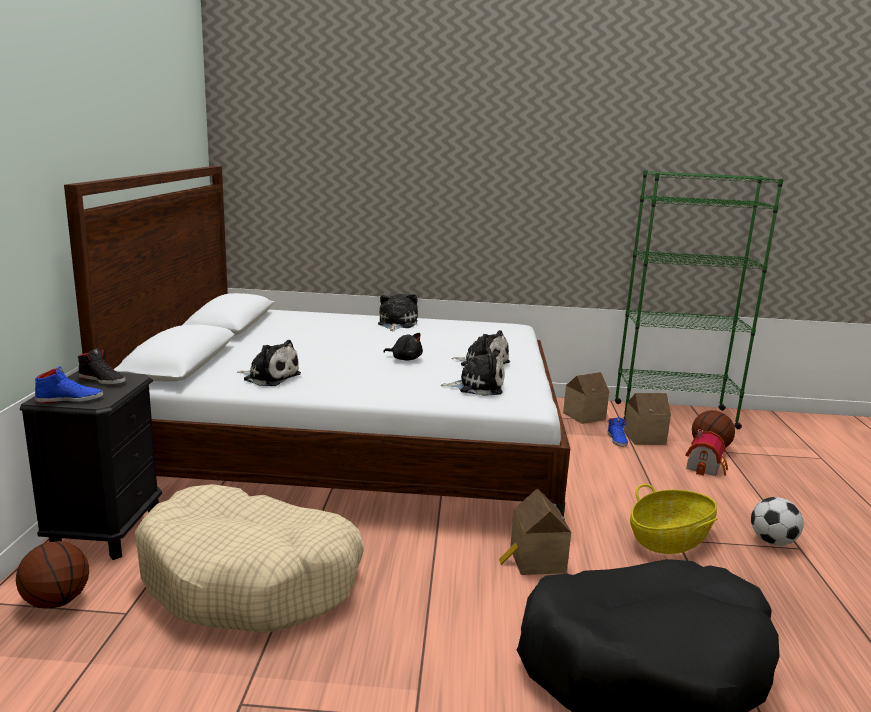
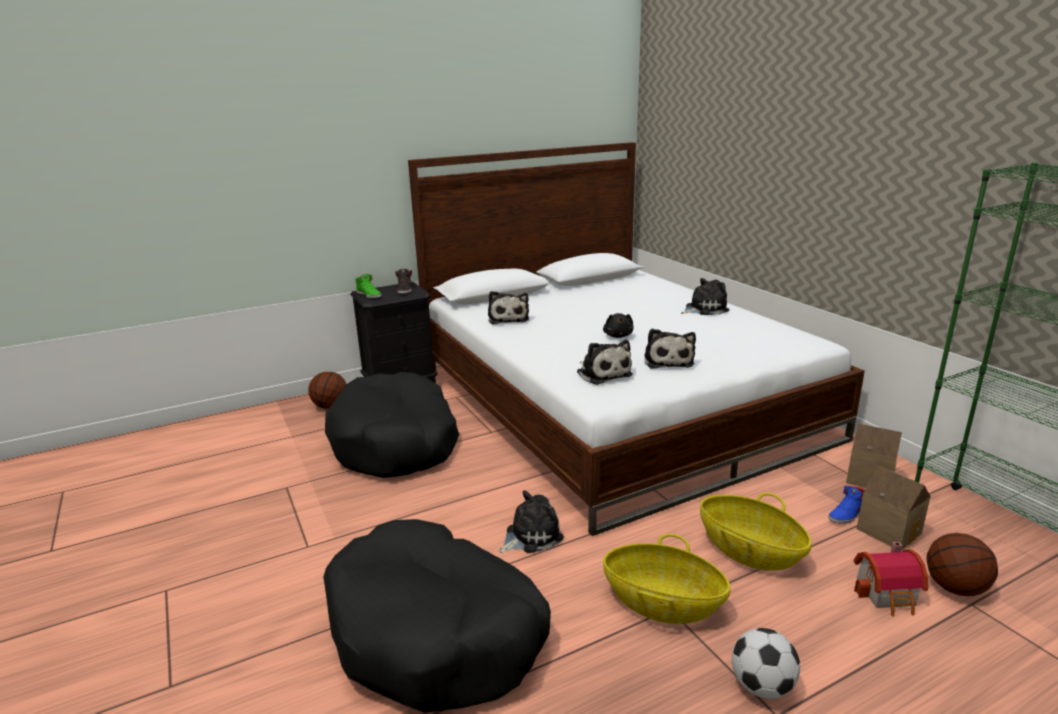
camera: 60 degrees right, 5 degrees up
blue shoe [35,366,103,403] -> green shoe [355,274,382,298]
beige dog bed [135,484,364,633] -> black dog bed [325,372,459,478]
toy house [499,488,571,575] -> plush toy [499,490,564,553]
none -> basket [700,493,812,571]

